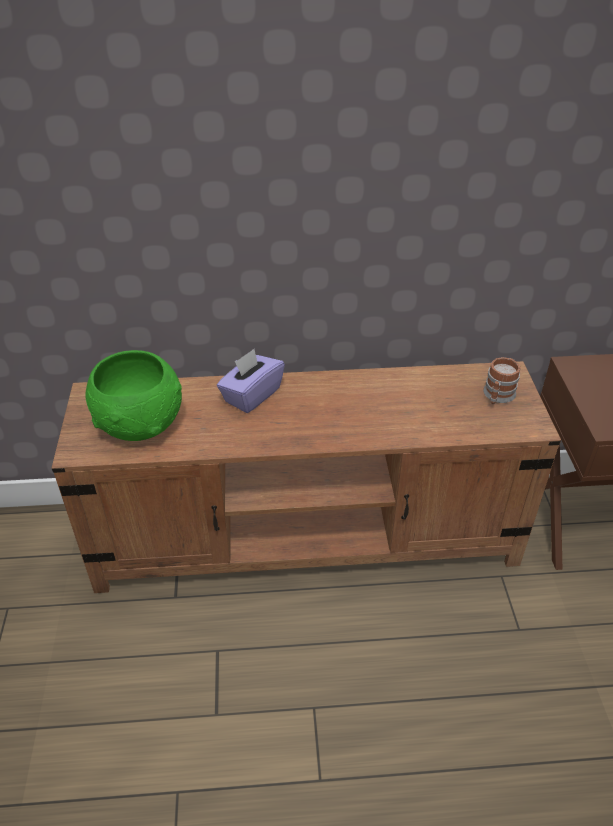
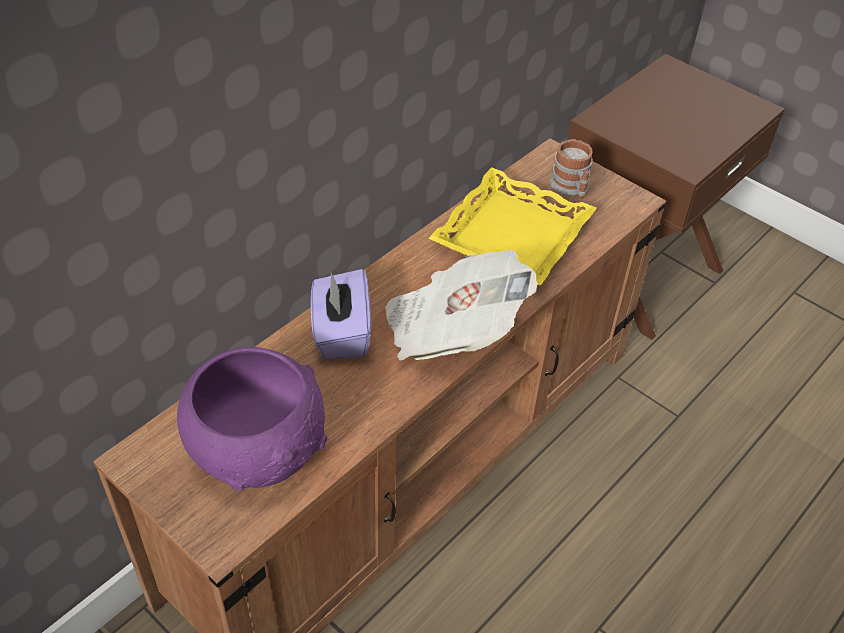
camera: 45 degrees left, 5 degrees up
green bowl [85,350,182,441] -> purple bowl [177,347,327,491]
none -> newspaper [385,250,537,360]
none -> yellow tray [428,167,597,286]

